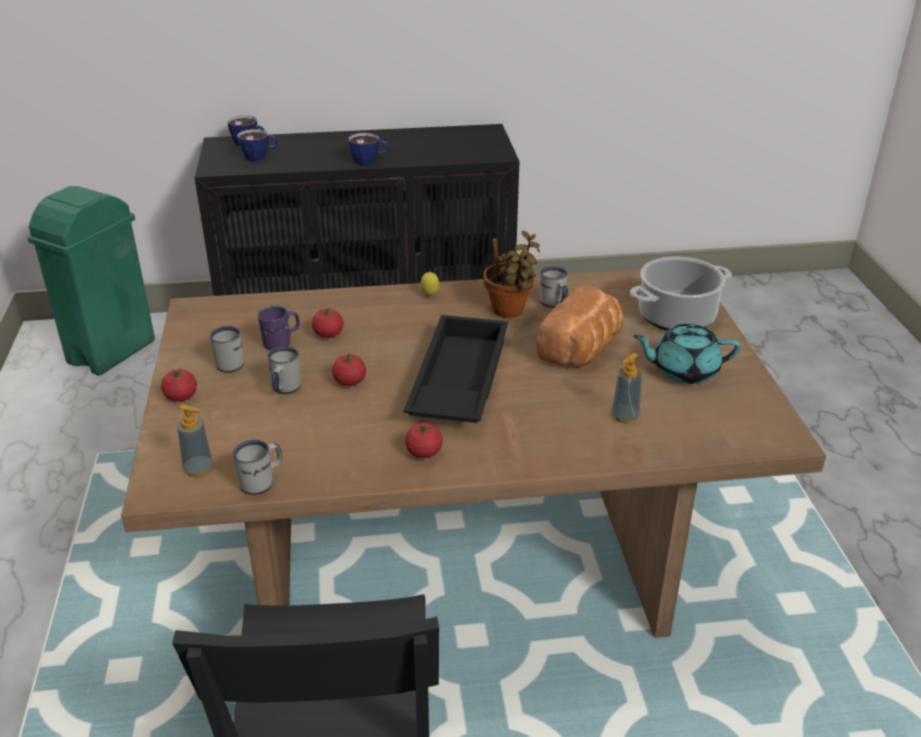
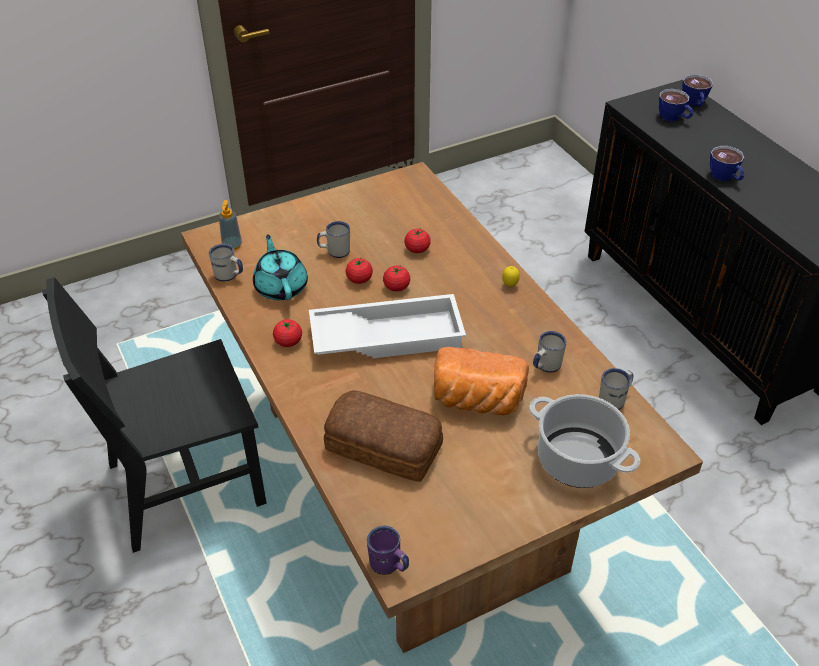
camera: 70 degrees right, 10 degrees up
green trash can [27,186,155,376] -> none
tomato [161,368,197,402] -> tomato moved to [383,266,410,291]
white mug [210,326,244,373] -> white mug moved to [599,368,633,410]
purple mug [258,306,300,350] -> purple mug moved to [367,526,409,575]
black tray [403,315,508,423] -> white tray [309,294,466,359]
potted plant [483,231,540,318] -> none
soap dispenser [612,353,642,424] -> bread [324,390,443,482]
turquoise teapot [633,324,741,384] -> turquoise teapot moved to [253,235,308,300]

